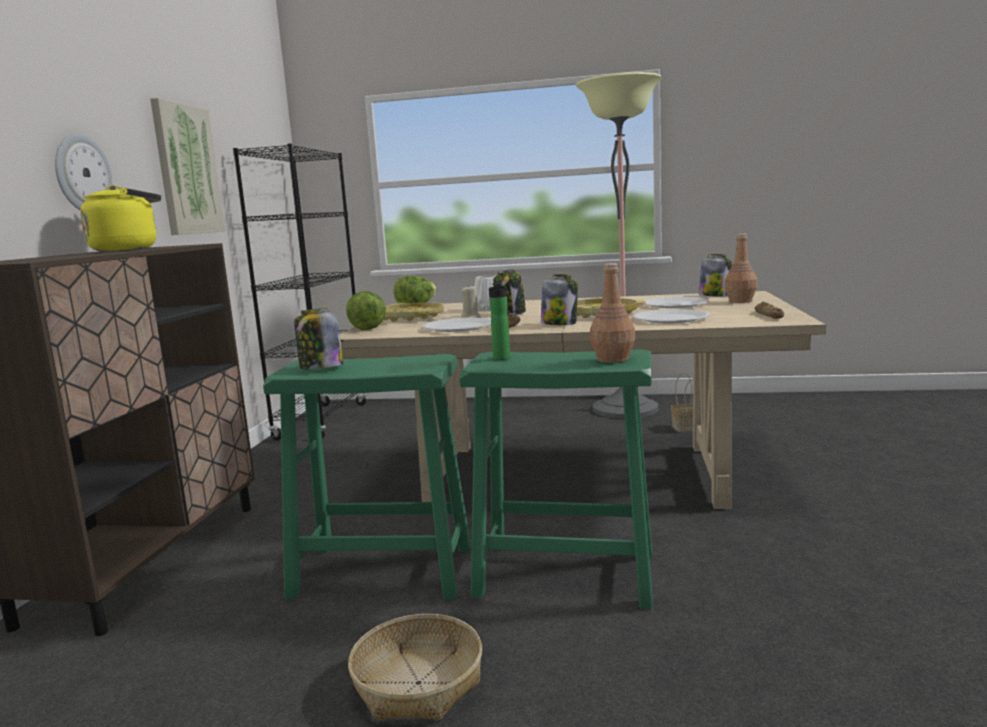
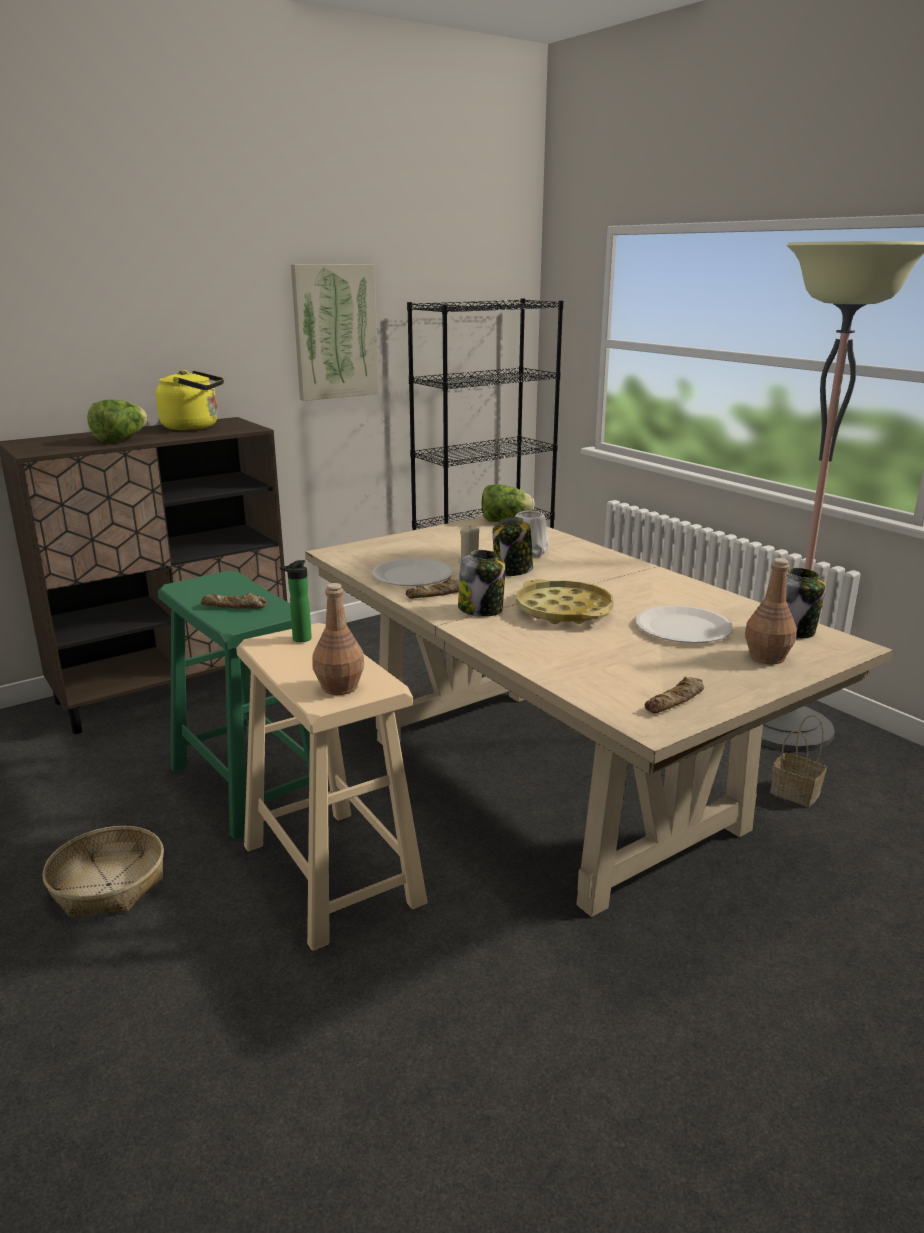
camera: 45 degrees right, 10 degrees up
wall clock [55,133,112,210] -> none
jar [294,308,343,369] -> none
lettuce [346,291,386,330] -> lettuce moved to [87,399,148,443]
yellow tray [384,302,444,322] -> none
green stool [459,349,653,609] -> beige stool [236,623,427,951]
white plate [633,309,710,323] -> none
none -> bread [201,592,267,609]

